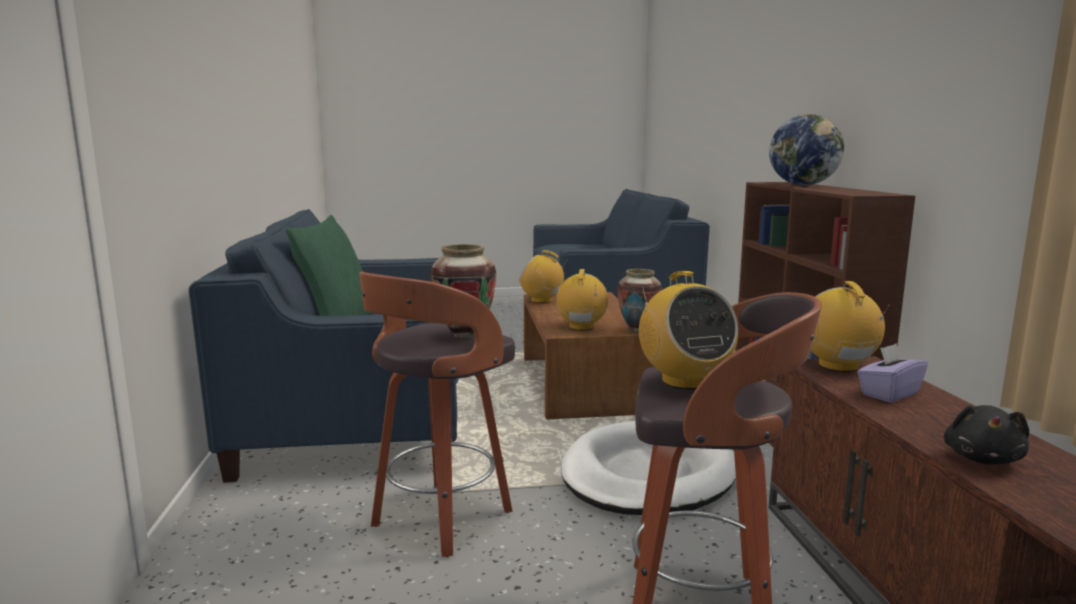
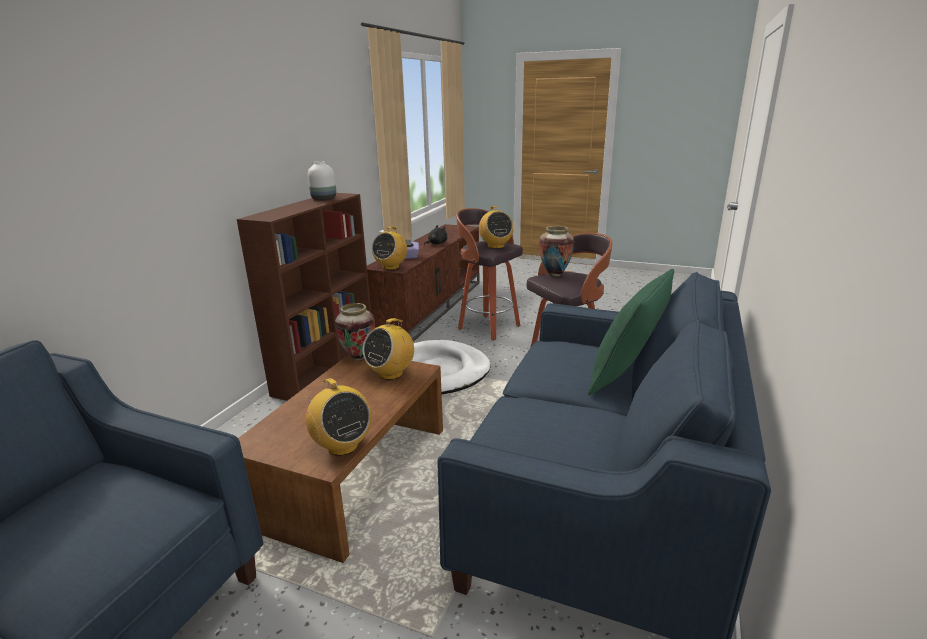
camera: 150 degrees left, 10 degrees up
radio [639,271,738,390] -> radio turned 150 degrees clockwise [479,206,514,249]
globe [769,114,844,185] -> none
none -> white vase [307,161,336,201]

